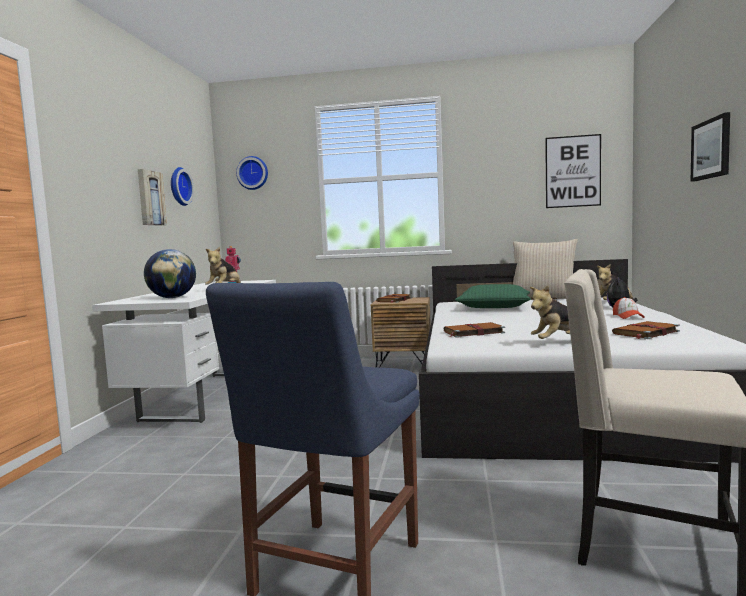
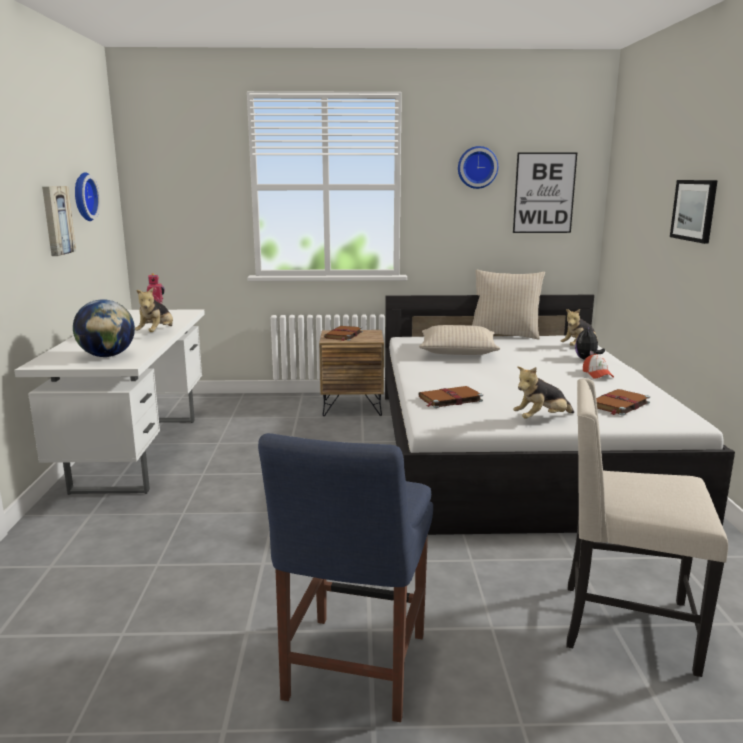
camera: 10 degrees left, 10 degrees up
wall clock [236,156,268,190] -> wall clock moved to [458,146,498,189]
green pillow [455,284,531,308] -> beige pillow [419,325,500,355]

